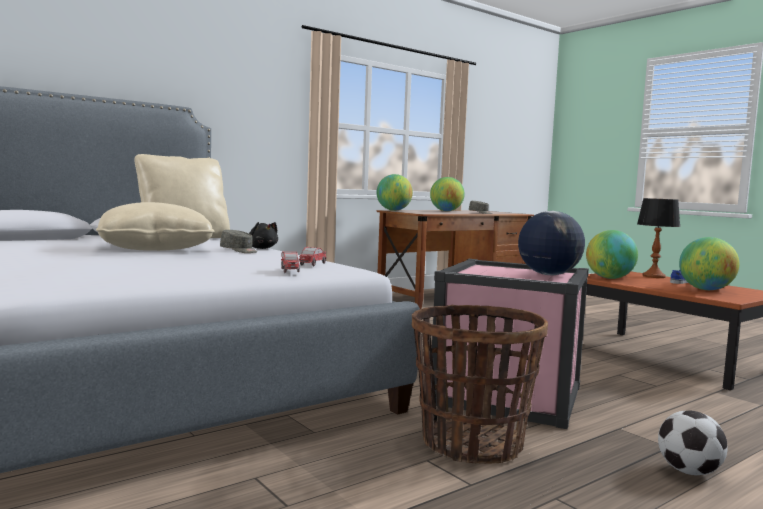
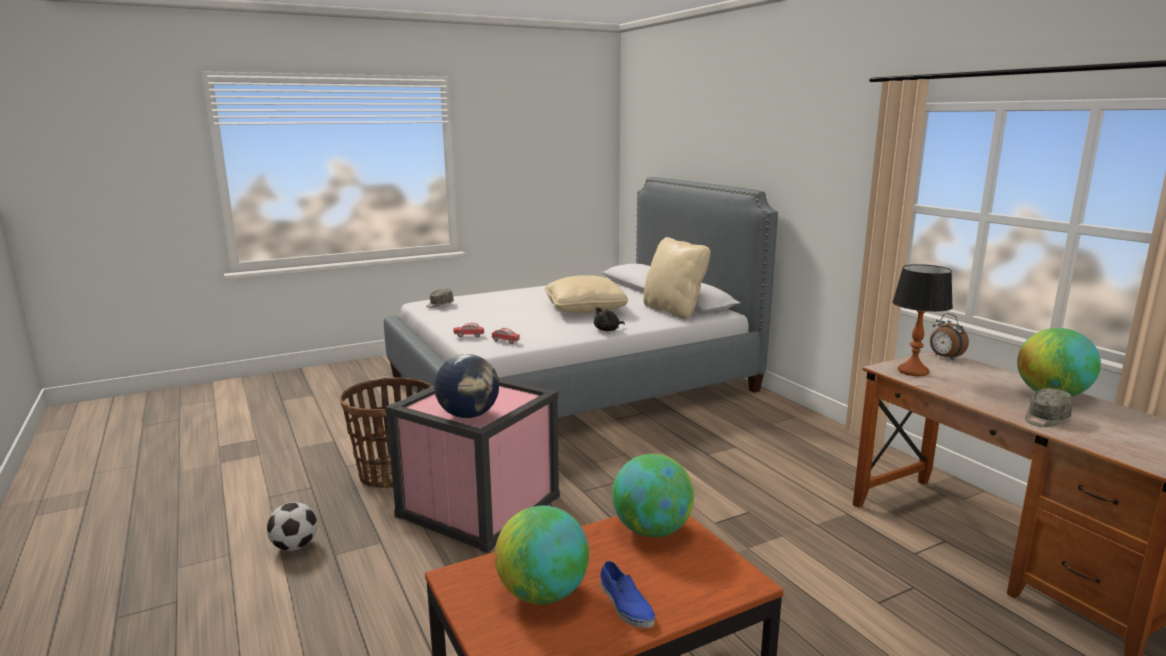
camera: 100 degrees right, 10 degrees up
grey cap [220,230,257,253] -> grey cap moved to [426,289,454,308]
globe [376,174,413,211] -> alarm clock [930,313,969,360]
table lamp [637,198,680,278] -> table lamp moved to [893,264,953,376]

